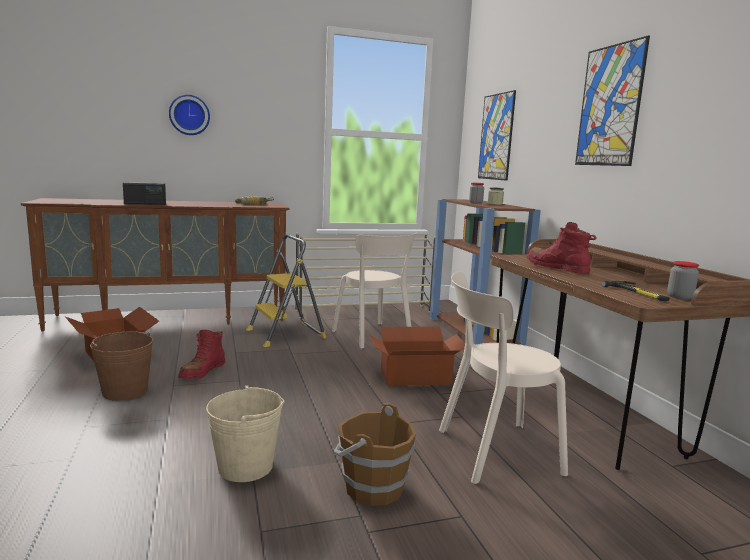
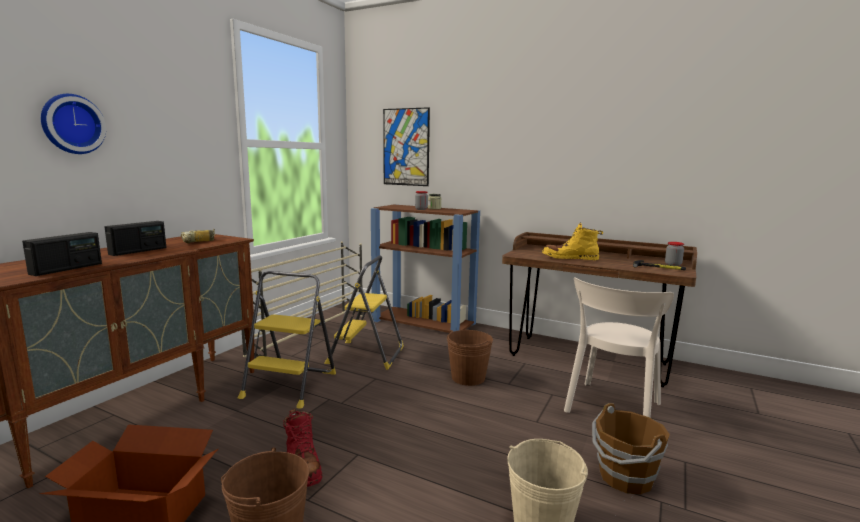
camera: 45 degrees left, 0 degrees up
beige chair [332,233,417,349] -> yellow step ladder [324,255,404,370]
cardboard box [370,327,465,386] -> brown bucket [447,330,493,386]
red boot [527,222,597,274] -> yellow boot [542,223,603,260]
picture [575,36,650,166] -> none
none -> radio [104,221,166,256]

